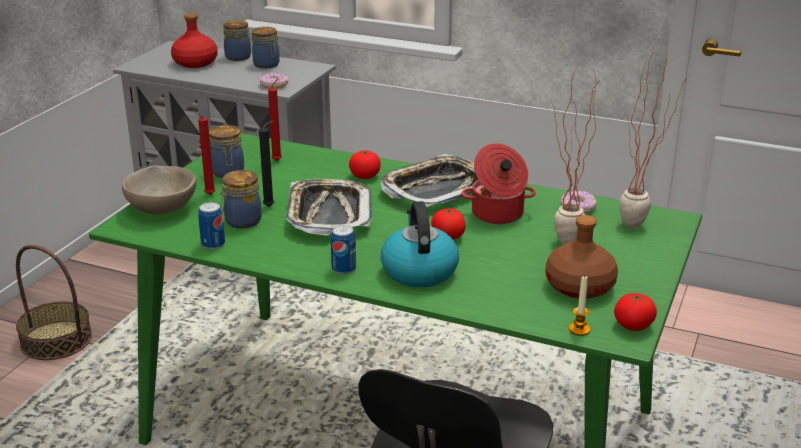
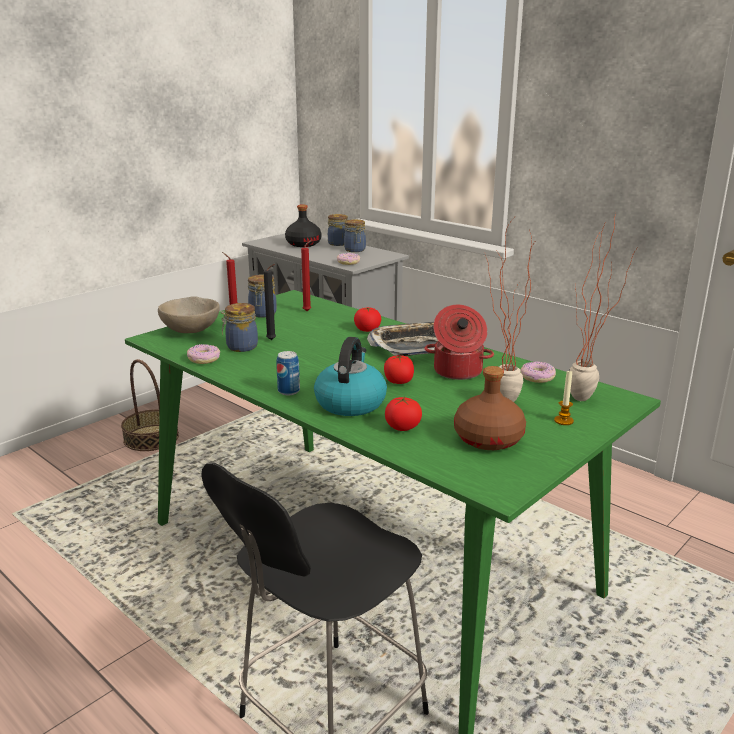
camera: 20 degrees right, 5 degrees down
red bottle [171,13,218,68] -> black bottle [285,204,321,247]
can [198,202,225,250] -> donut [187,344,220,364]
tray [286,179,372,236] -> none
candle [569,276,590,336] -> candle moved to [554,370,574,425]
tomato [614,293,657,331] -> tomato moved to [385,397,422,431]

